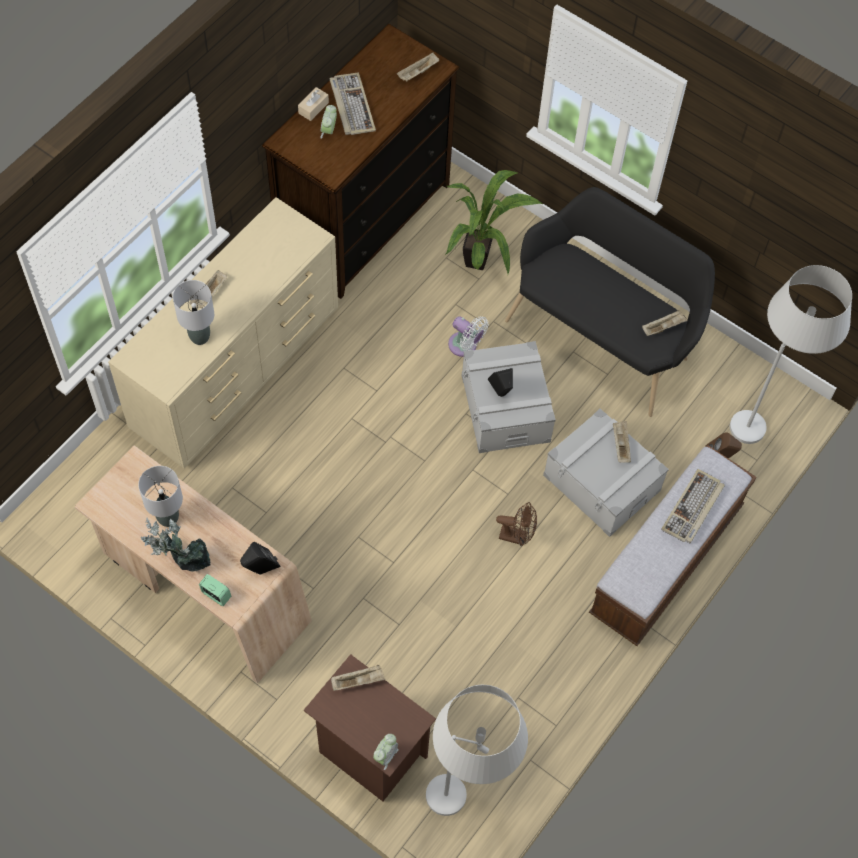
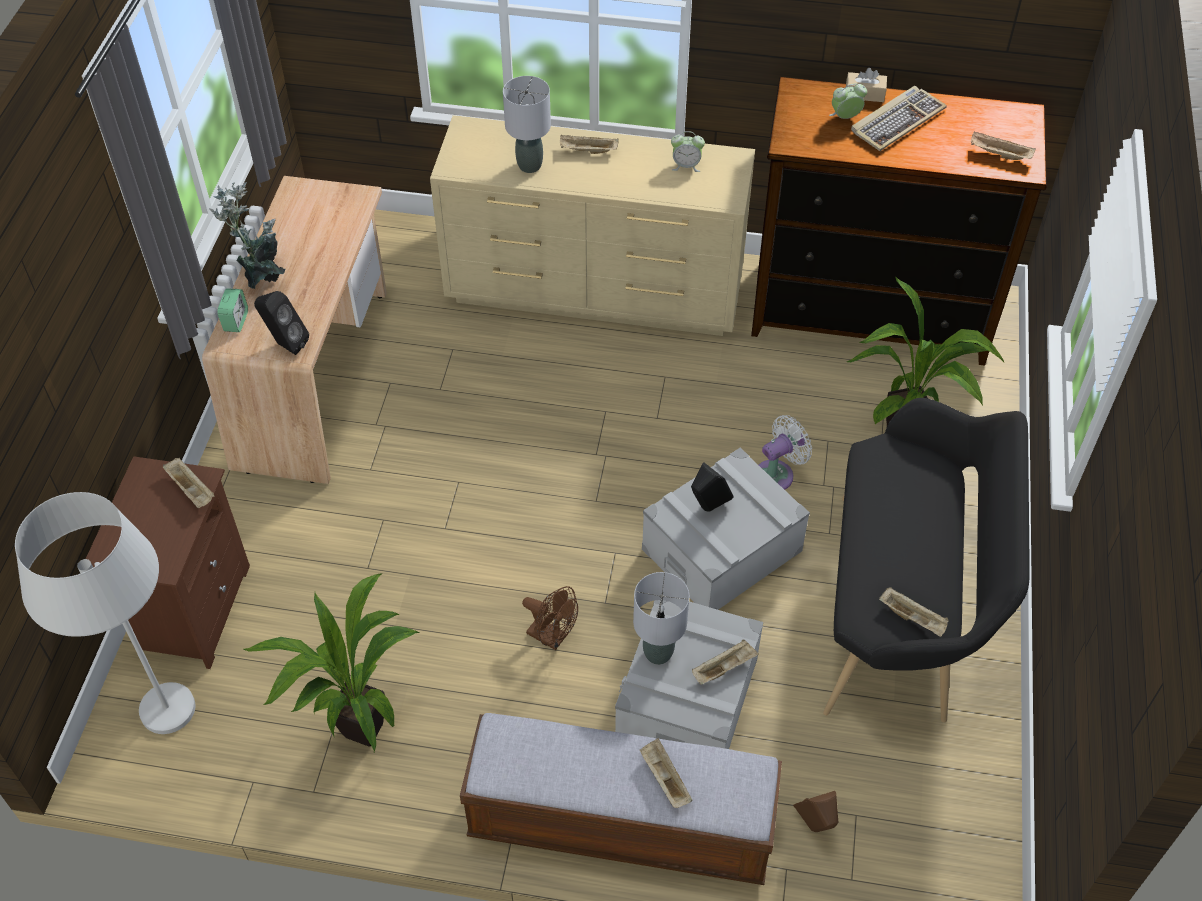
camera: 65 degrees right, 10 degrees down
grey table lamp [138,466,183,527] -> grey table lamp moved to [633,572,689,665]
alarm clock [373,734,399,770] -> alarm clock moved to [671,131,705,172]
white fan [448,316,488,357] -> white fan turned 135 degrees counterclockwise [759,415,812,490]
brown fan [496,502,537,546] -> brown fan turned 45 degrees counterclockwise [522,586,578,650]
keyboard [661,469,725,543] -> beige tray [640,738,693,808]
white floor lamp [730,265,852,444] -> none
none -> potted plant [244,574,419,752]

